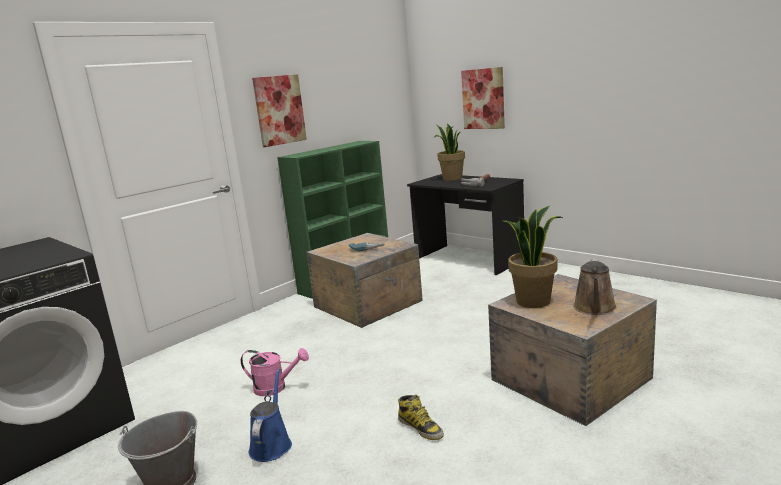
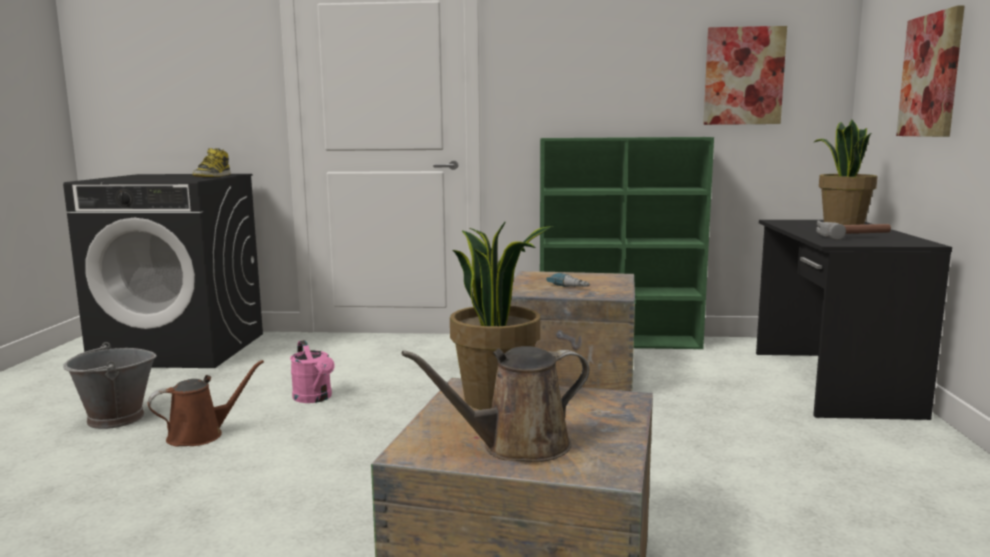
camera: 50 degrees right, 5 degrees down
blue watering can [249,369,292,462] -> brown watering can [148,360,264,446]
picture [252,74,307,147] -> picture moved to [703,26,787,125]
boot [398,395,444,440] -> boot moved to [192,148,231,177]

